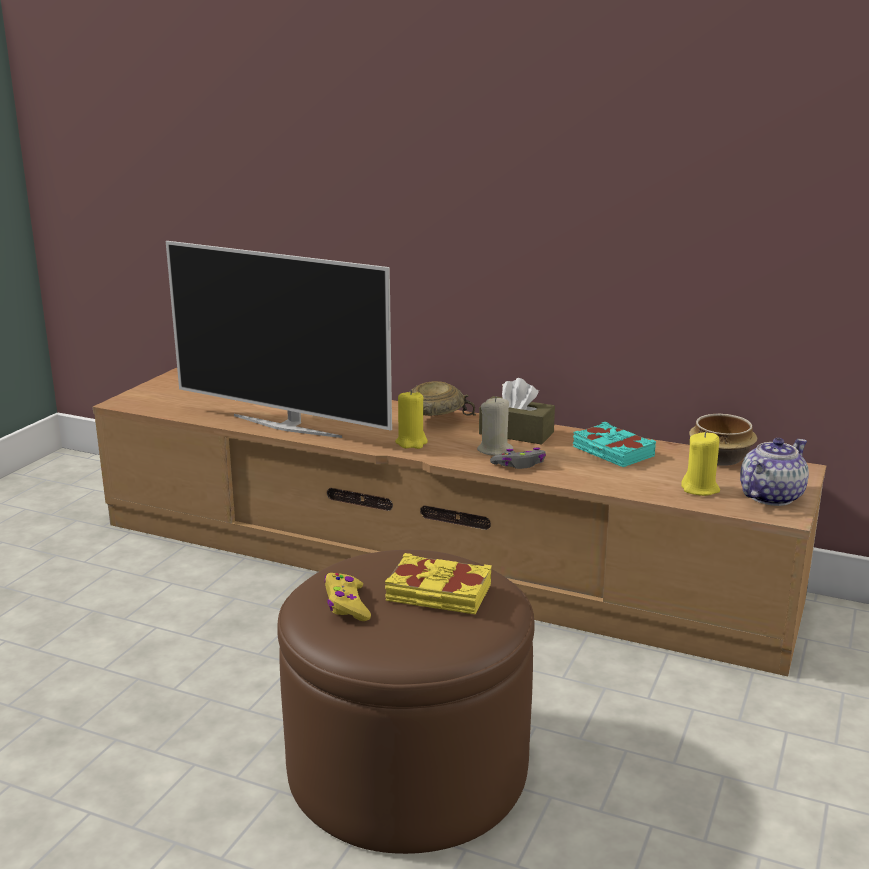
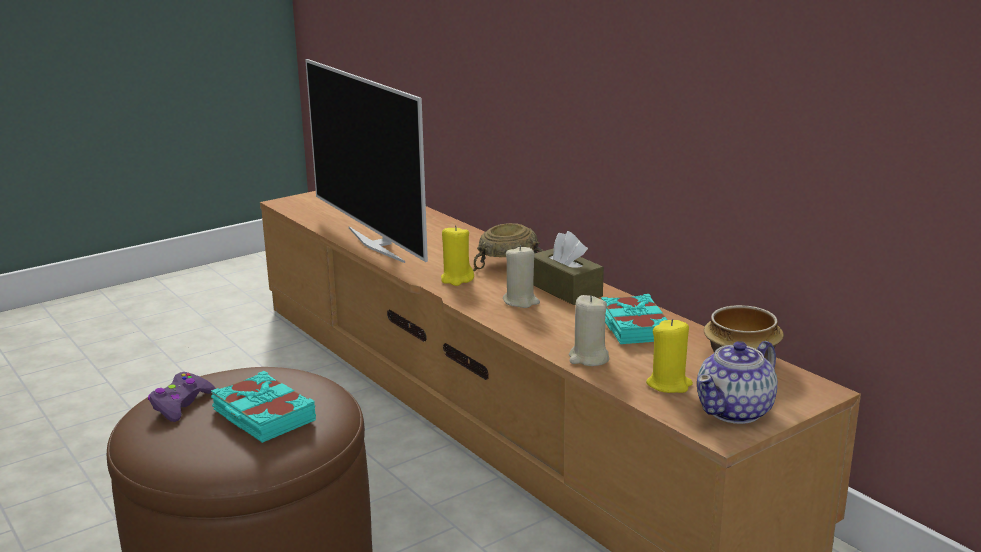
camera: 30 degrees right, 0 degrees up
yellow game controller [324,573,371,621] -> purple game controller [148,372,216,422]
yellow book [385,553,492,615] -> turquoise book [211,371,316,443]
grey game controller [490,448,546,469] -> none
teapot [740,438,809,506] -> teapot turned 150 degrees clockwise [697,341,778,424]
none -> beige candle [569,295,609,366]

